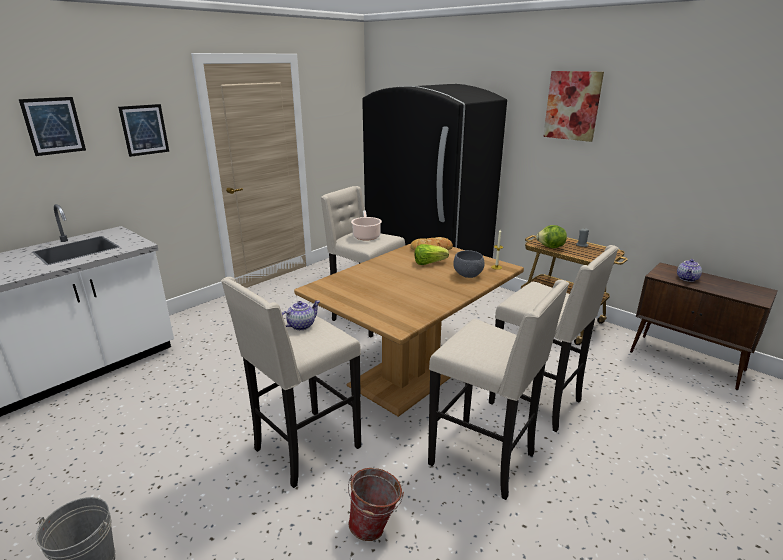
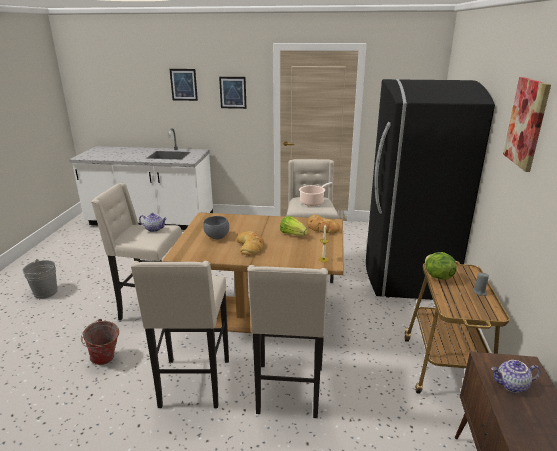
camera: 55 degrees right, 0 degrees up
grey bowl [453,250,484,278] -> grey bowl moved to [203,216,229,239]
none -> bread [237,231,264,256]

